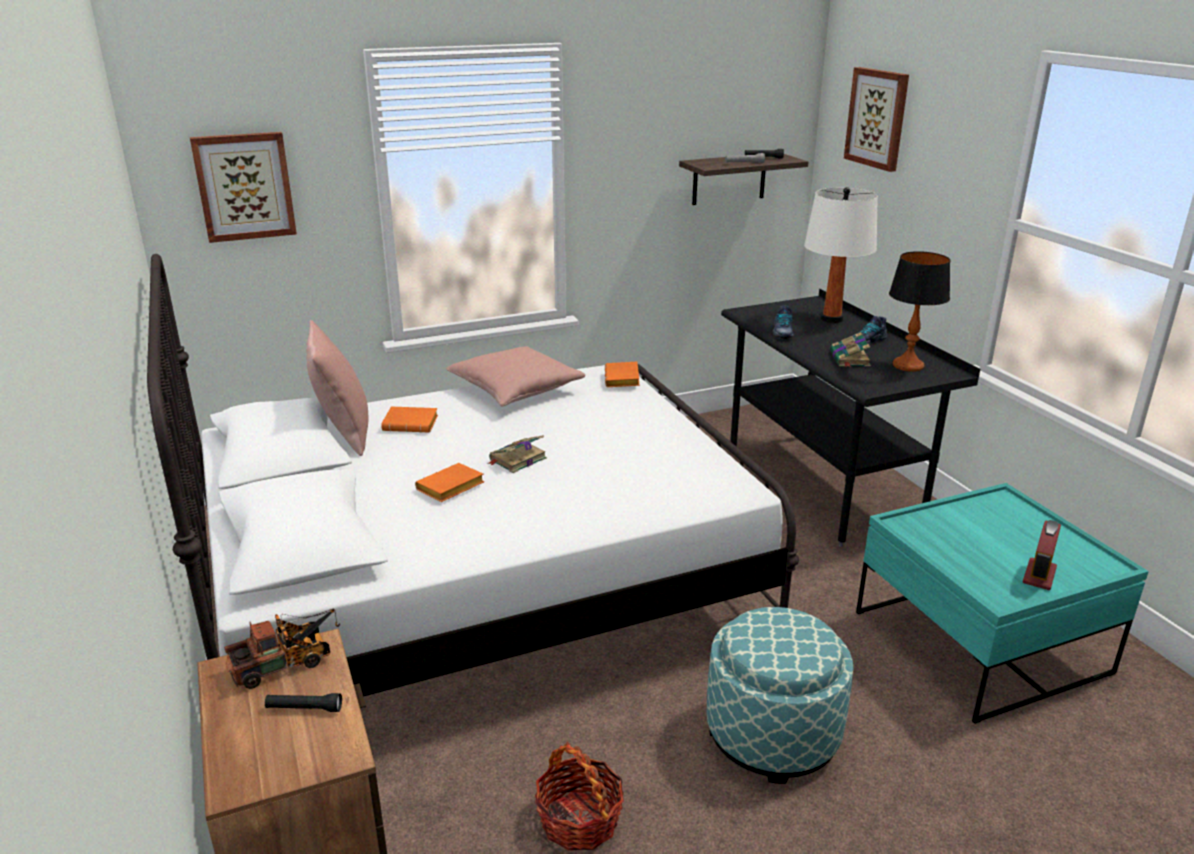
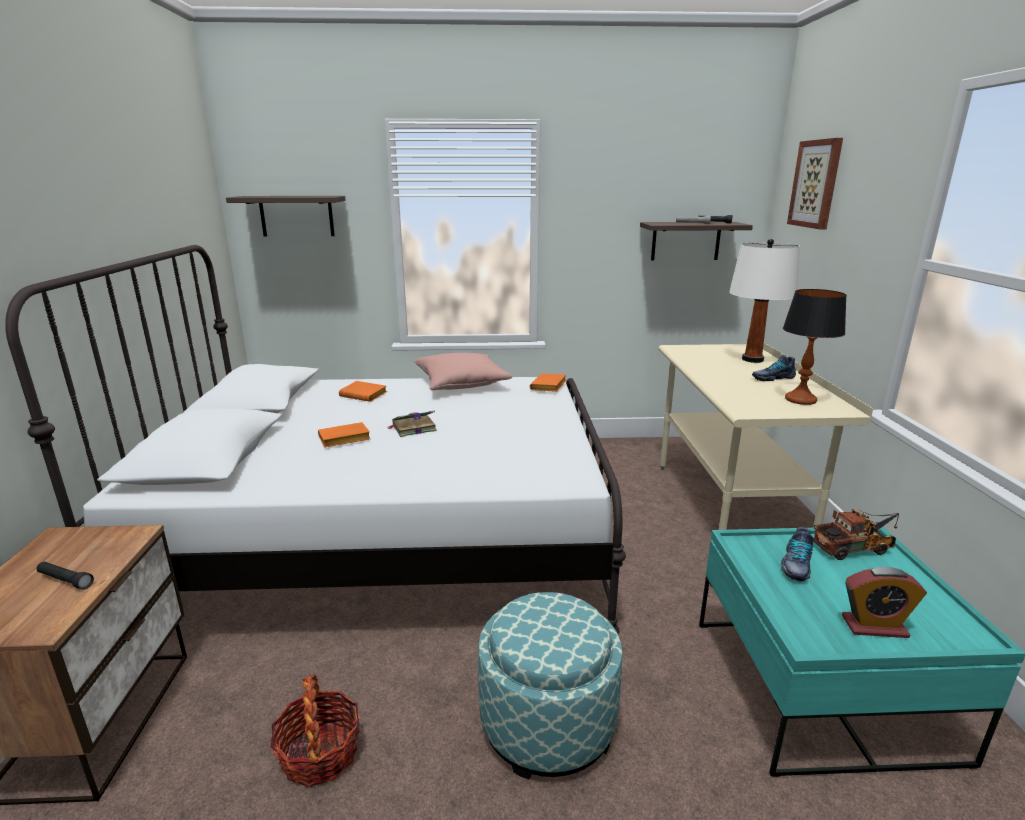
camera: 20 degrees right, 5 degrees down
picture [190,132,297,243] -> shelf [226,196,346,236]
toy truck [224,608,340,689] -> toy truck moved to [813,509,899,560]
pink pillow [306,320,368,456] -> none
black desk [721,289,980,547] -> beige desk [658,343,873,530]
shoe [773,306,794,340] -> shoe moved to [781,527,813,581]
book [830,332,871,367] -> none
alarm clock [1023,520,1061,590] -> alarm clock turned 135 degrees counterclockwise [842,567,927,638]

